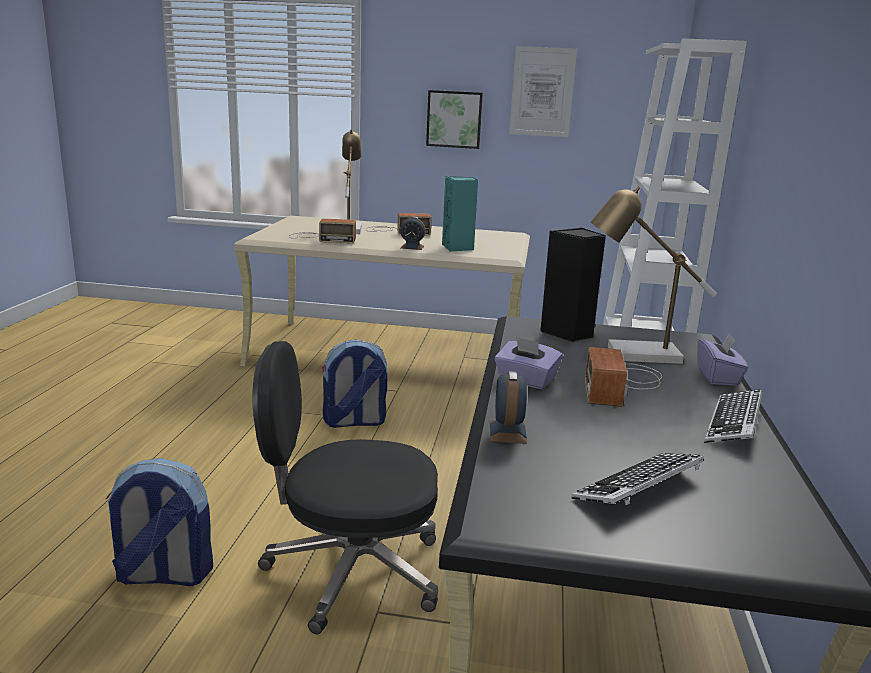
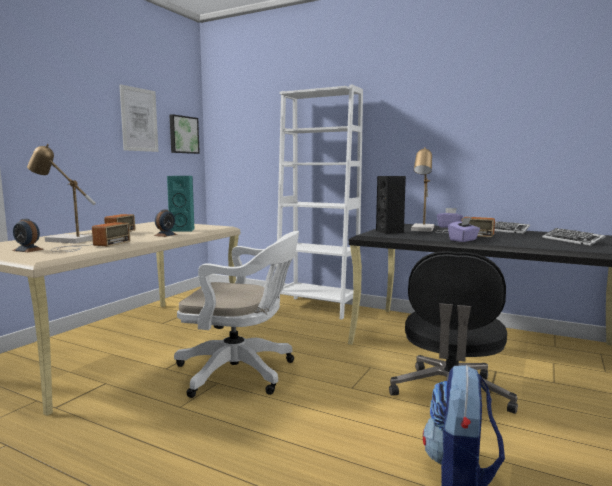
camera: 70 degrees left, 10 degrees down
backpack [322,340,388,428] -> white office chair [174,231,299,398]
picture [426,90,483,149] -> picture moved to [170,114,200,154]
alarm clock [490,371,527,444] -> alarm clock moved to [12,219,44,252]

